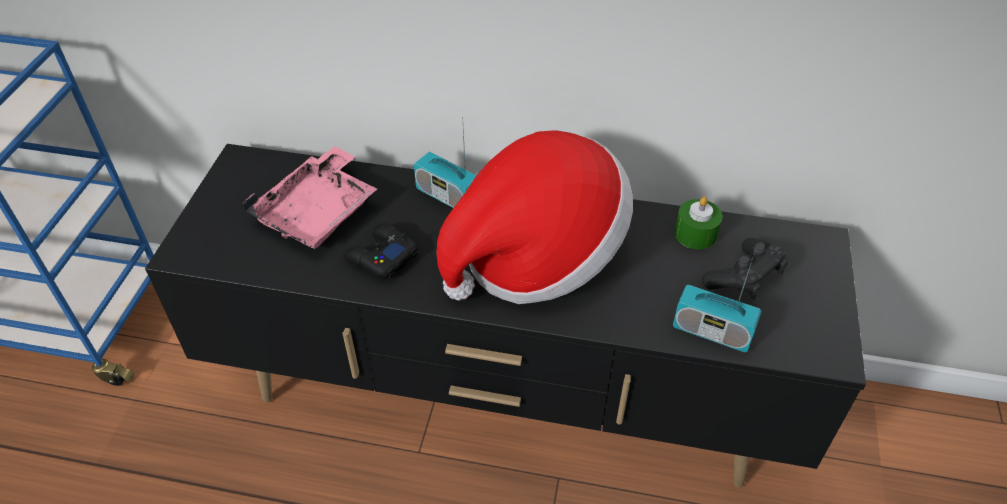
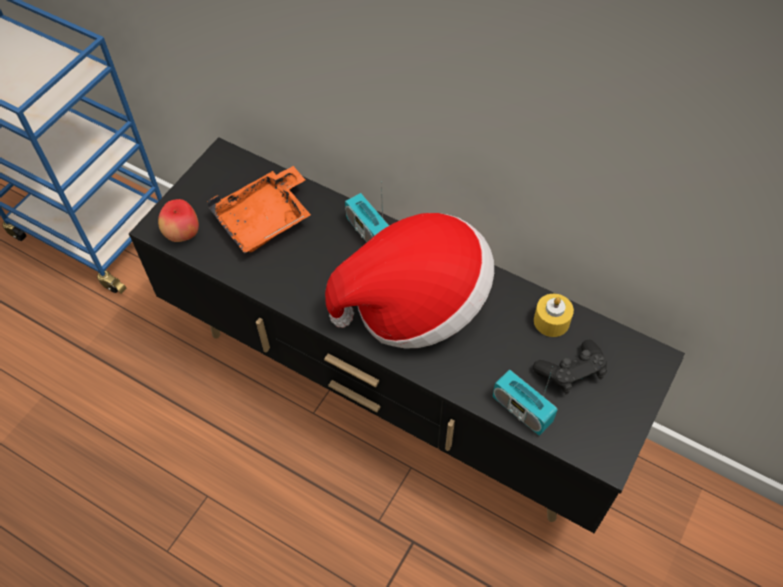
camera: 20 degrees right, 10 degrees up
pink tray [243,146,377,249] -> orange tray [207,166,311,253]
black game controller [344,223,418,279] -> none
green candle [674,196,723,249] -> yellow candle [534,294,574,337]
none -> apple [158,199,199,242]

